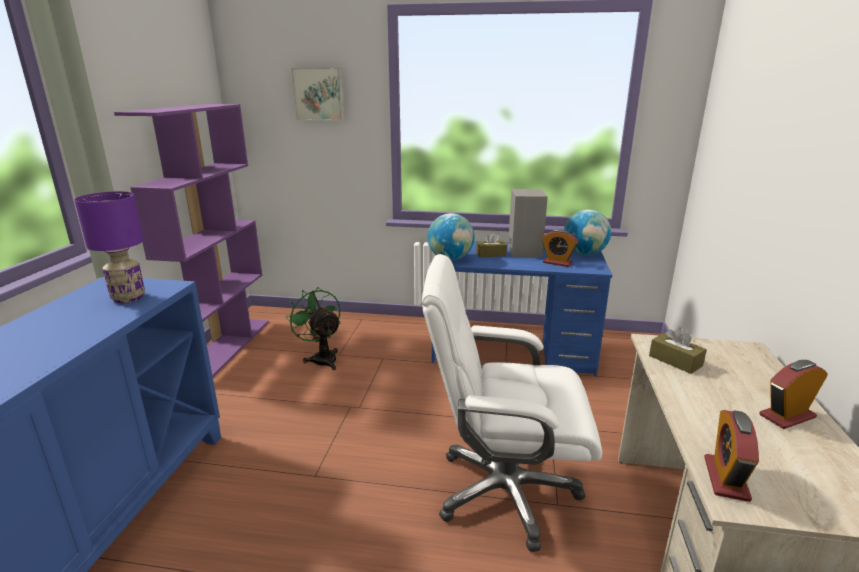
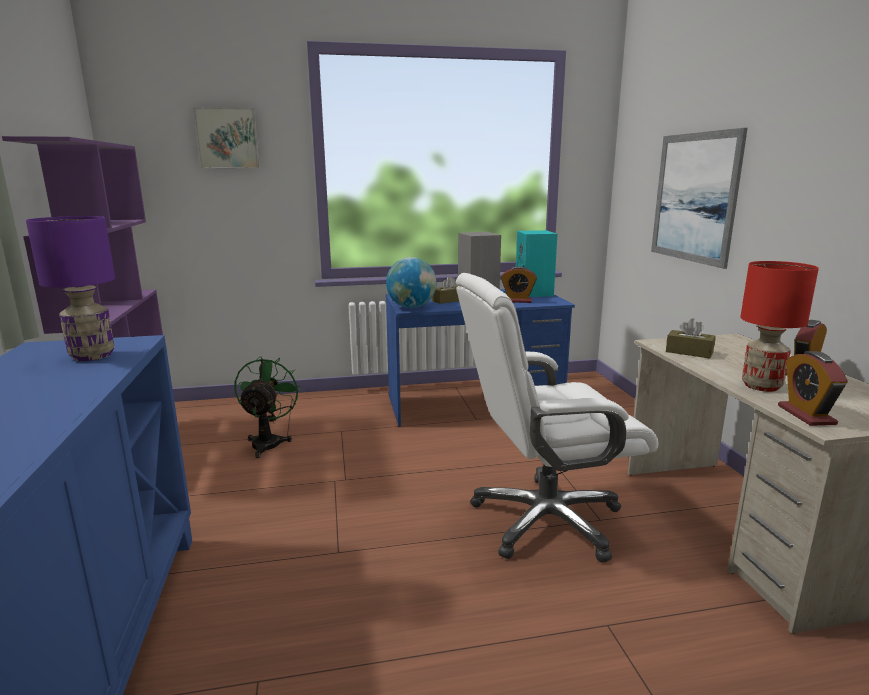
camera: 20 degrees left, 5 degrees down
green fan [286,287,340,370] -> green fan turned 60 degrees clockwise [235,356,301,458]
globe [564,209,611,256] -> turquoise speaker [516,230,557,297]
none -> picture [651,128,748,269]
none -> red table lamp [740,261,819,392]

